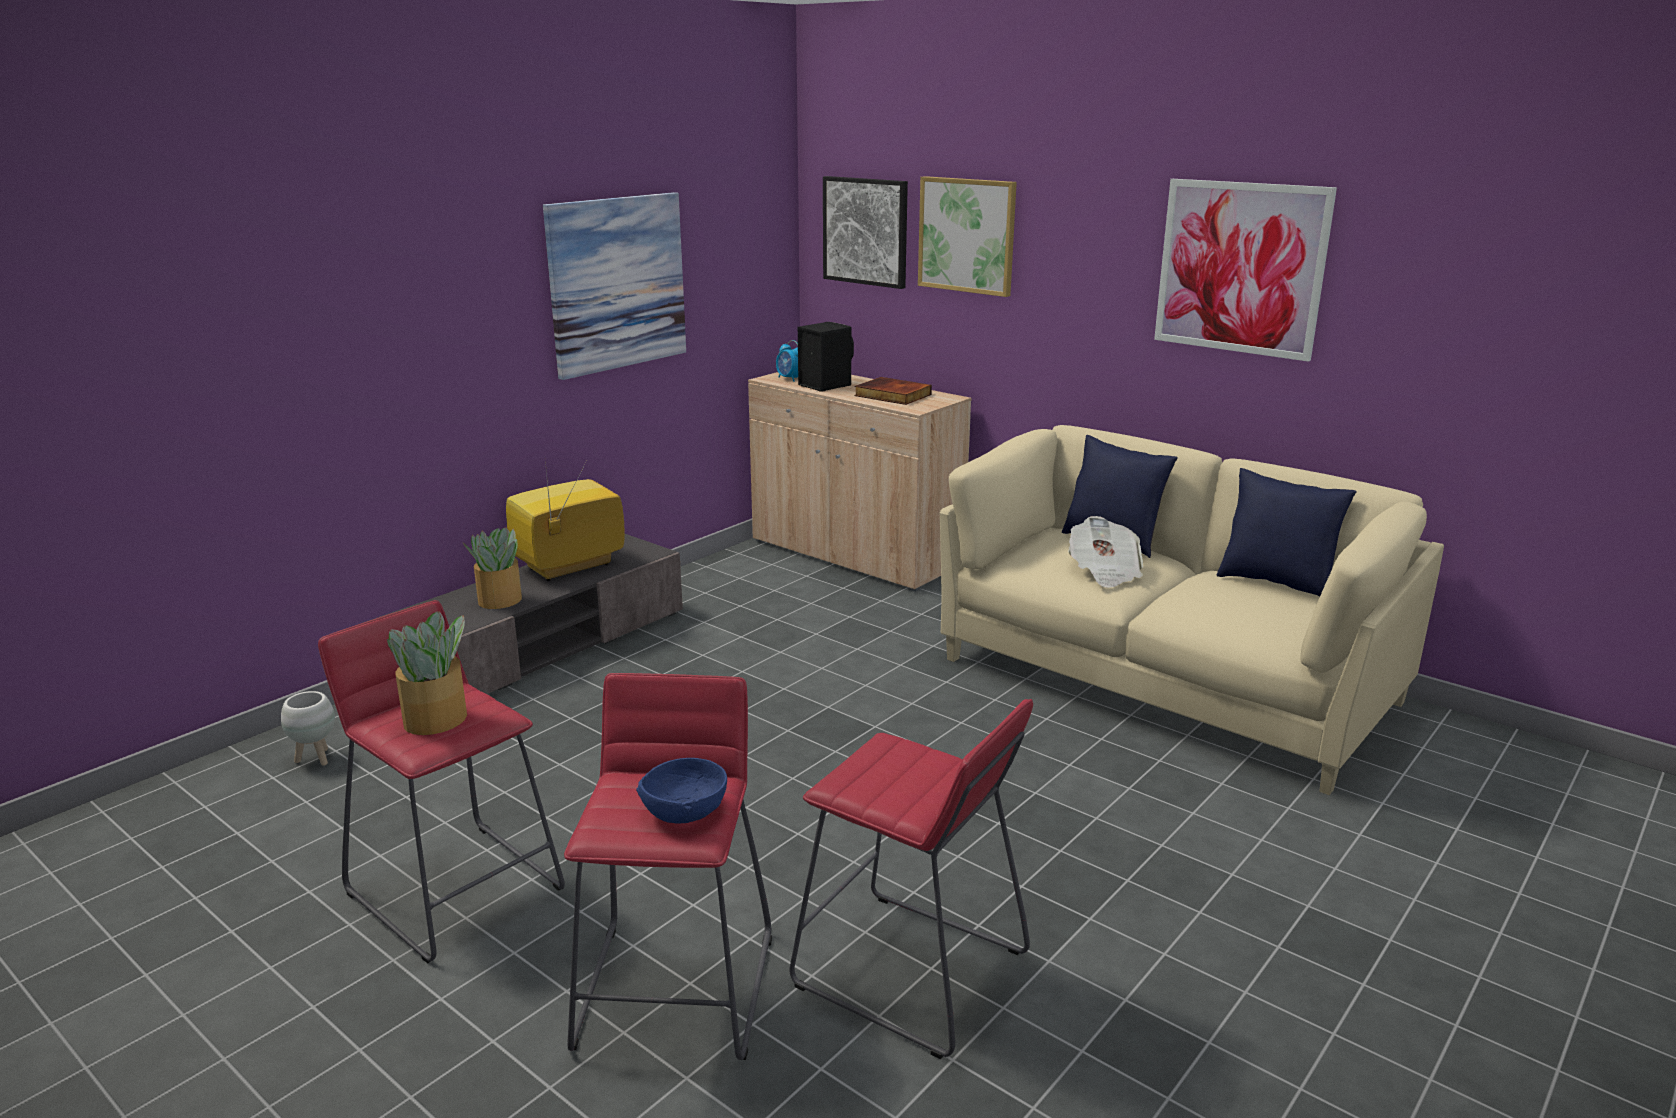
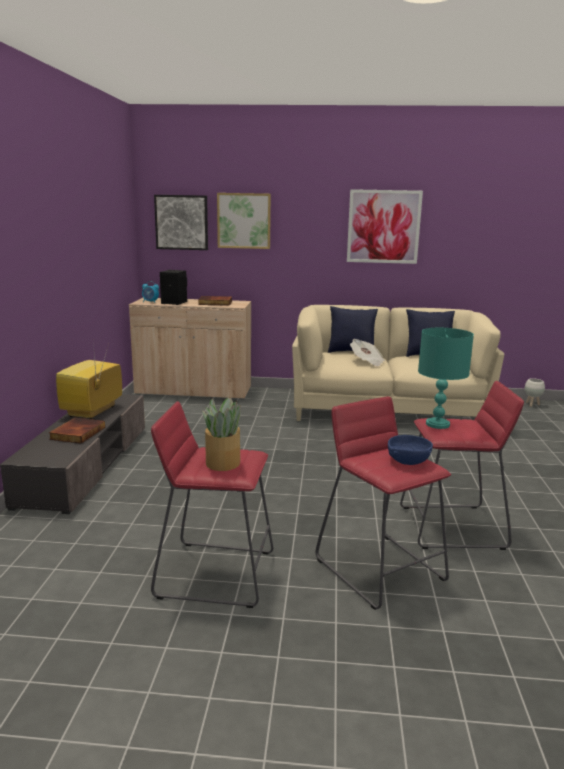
camera: 35 degrees left, 5 degrees down
white planter [281,691,335,766] -> white planter moved to [525,378,545,407]
potted plant [463,527,522,609] -> book [49,418,105,444]
picture [543,192,686,380] -> none
none -> turquoise table lamp [418,328,474,429]

